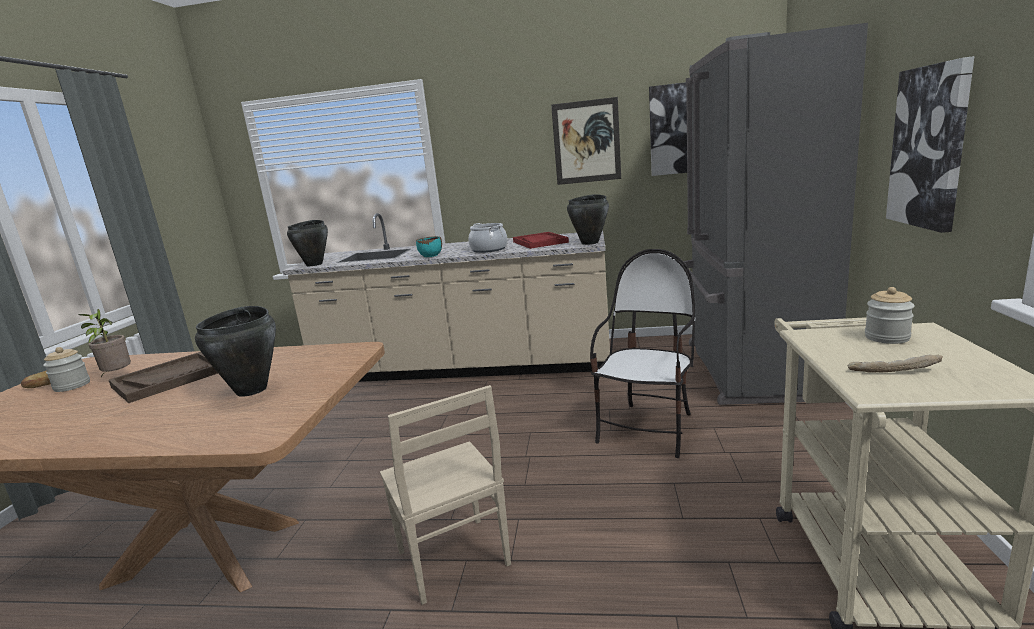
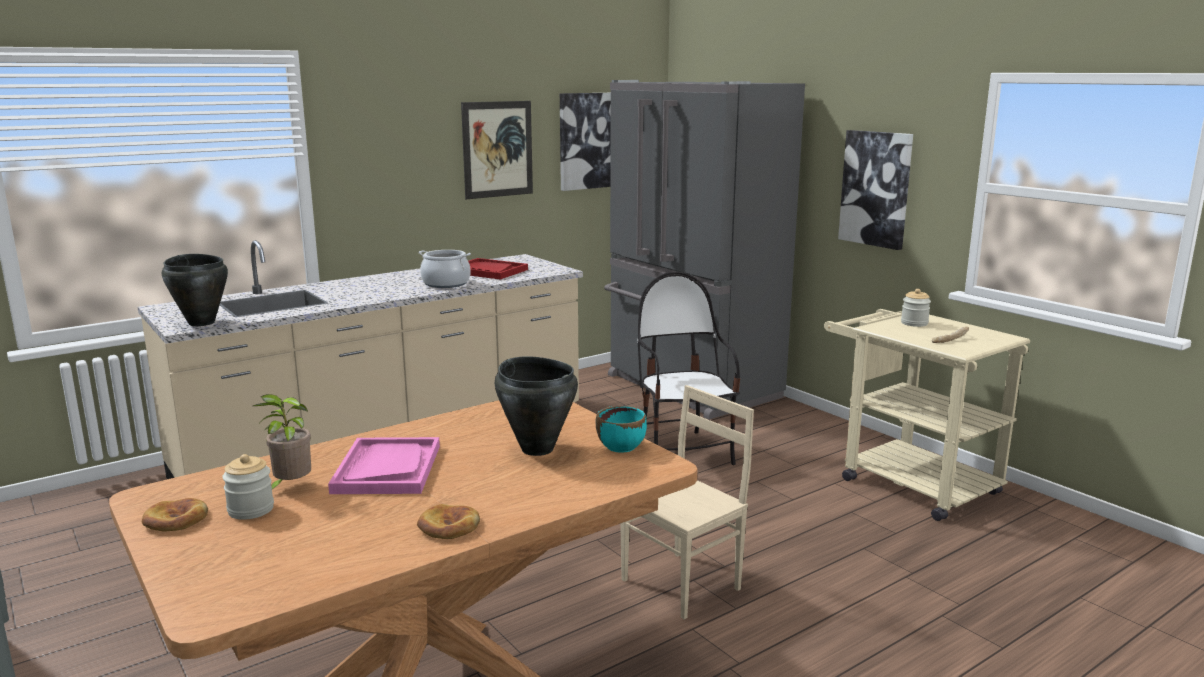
camera: 45 degrees left, 0 degrees up
brown tray [109,352,218,403] -> pink tray [328,437,440,494]
beige chair [380,385,511,605] -> beige chair turned 60 degrees counterclockwise [620,385,754,619]
turquoise bowl [416,236,442,257] -> turquoise bowl moved to [595,406,647,453]
black cooking pot [567,195,609,245] -> none
none -> bread [417,504,480,539]

